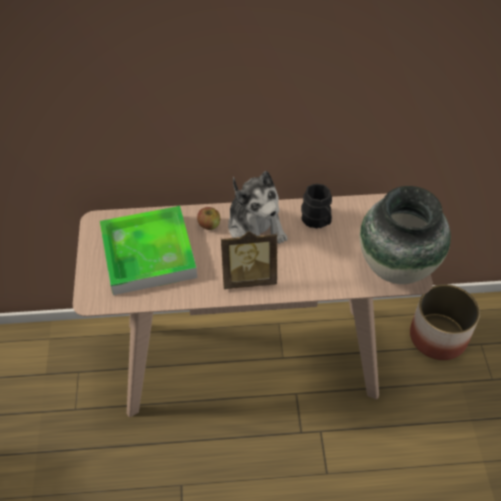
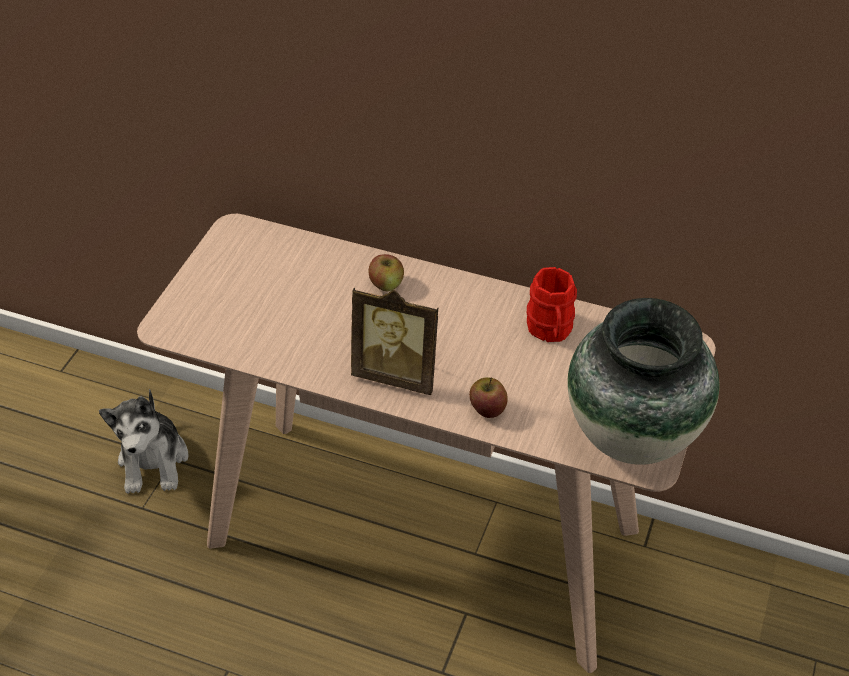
camera: 25 degrees right, 5 degrees down
tray [100,206,197,295] -> none
plush toy [228,171,287,244] -> plush toy moved to [99,389,189,494]
black mug [301,184,332,228] -> red mug [527,267,577,342]
planter [410,284,480,360] -> none
none -> apple [469,377,508,418]

